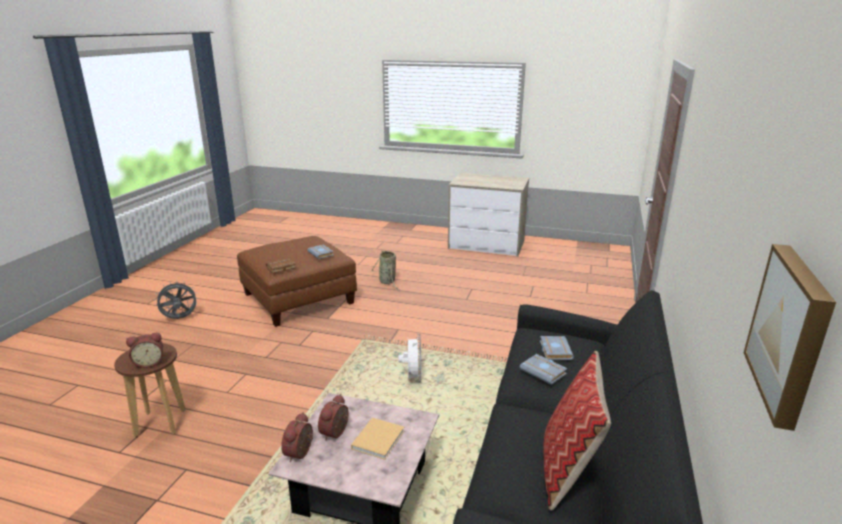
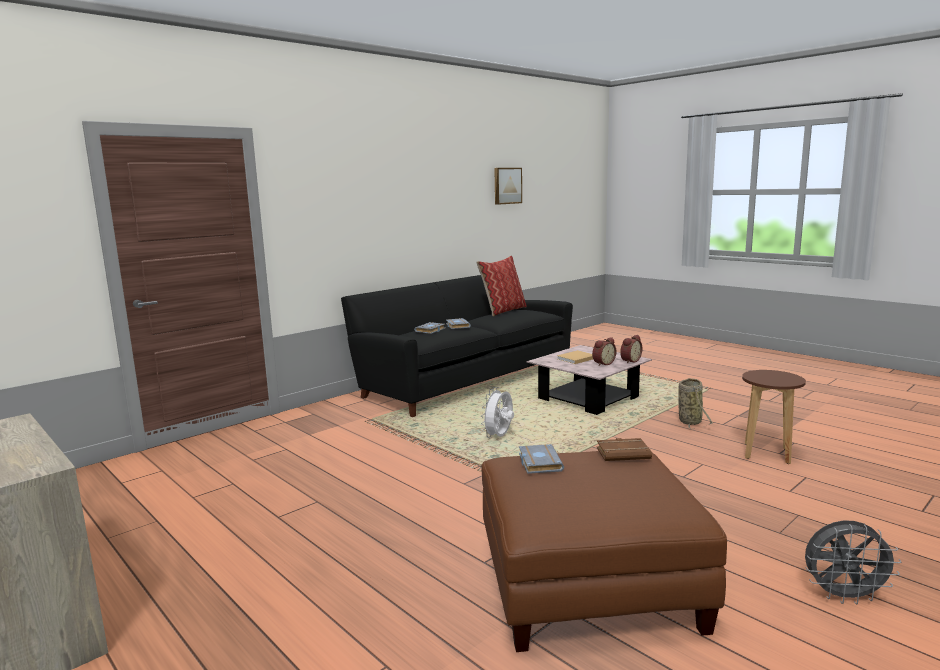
camera: 150 degrees left, 10 degrees down
alarm clock [126,333,163,368] -> none
basket [371,250,399,290] -> basket moved to [679,378,713,429]

